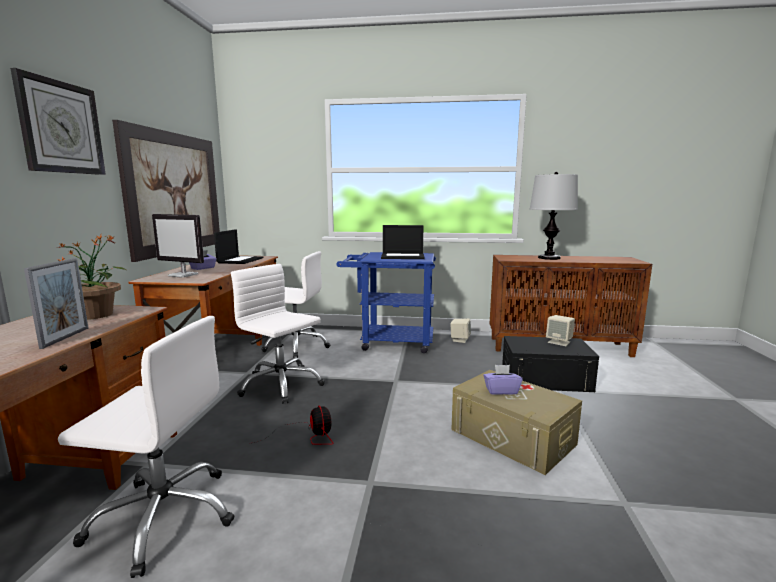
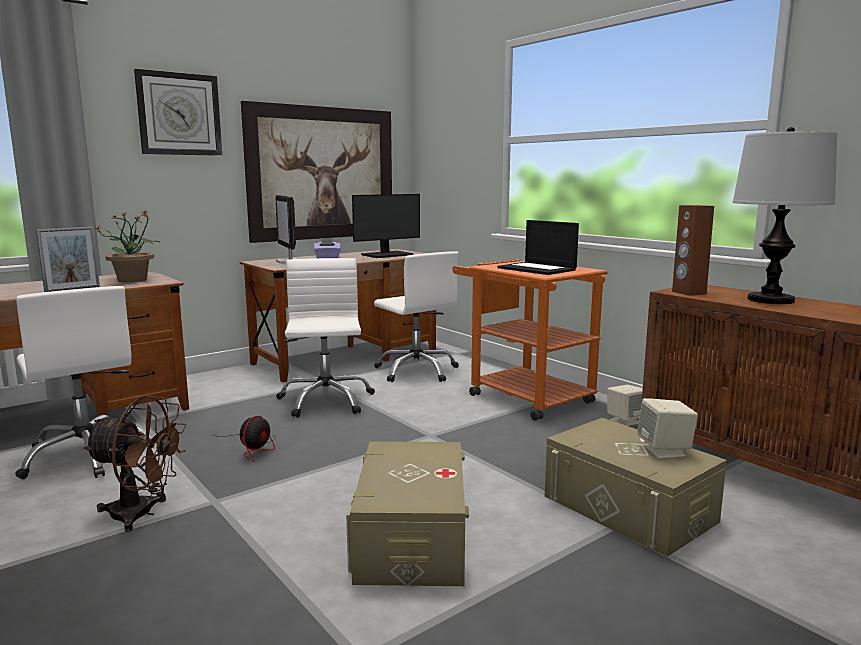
camera: 45 degrees right, 0 degrees up
laptop [214,229,264,264] -> monitor [352,194,420,258]
blue cart [337,252,436,353] -> orange cart [452,259,608,420]
purple tissue box [483,365,523,395] -> none
black storage box [502,336,599,392] -> beige storage box [545,418,727,557]
none -> brown fan [83,396,187,532]
none -> brown speaker [672,205,714,296]

